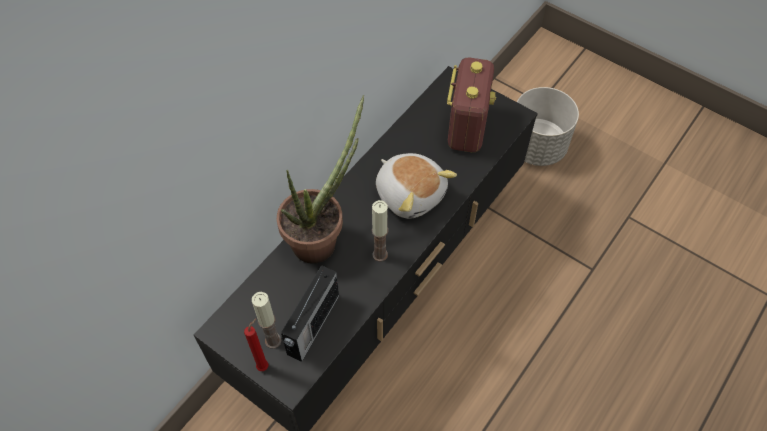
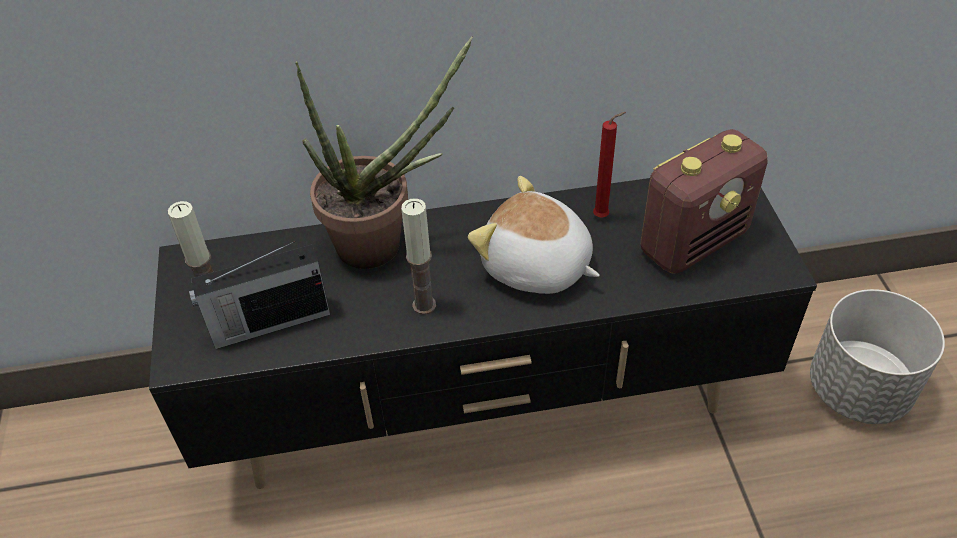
camera: 45 degrees right, 10 degrees down
red candle [244,318,268,371] -> red candle moved to [593,112,626,218]
plush toy [376,153,457,219] -> plush toy turned 120 degrees clockwise [468,176,600,294]

